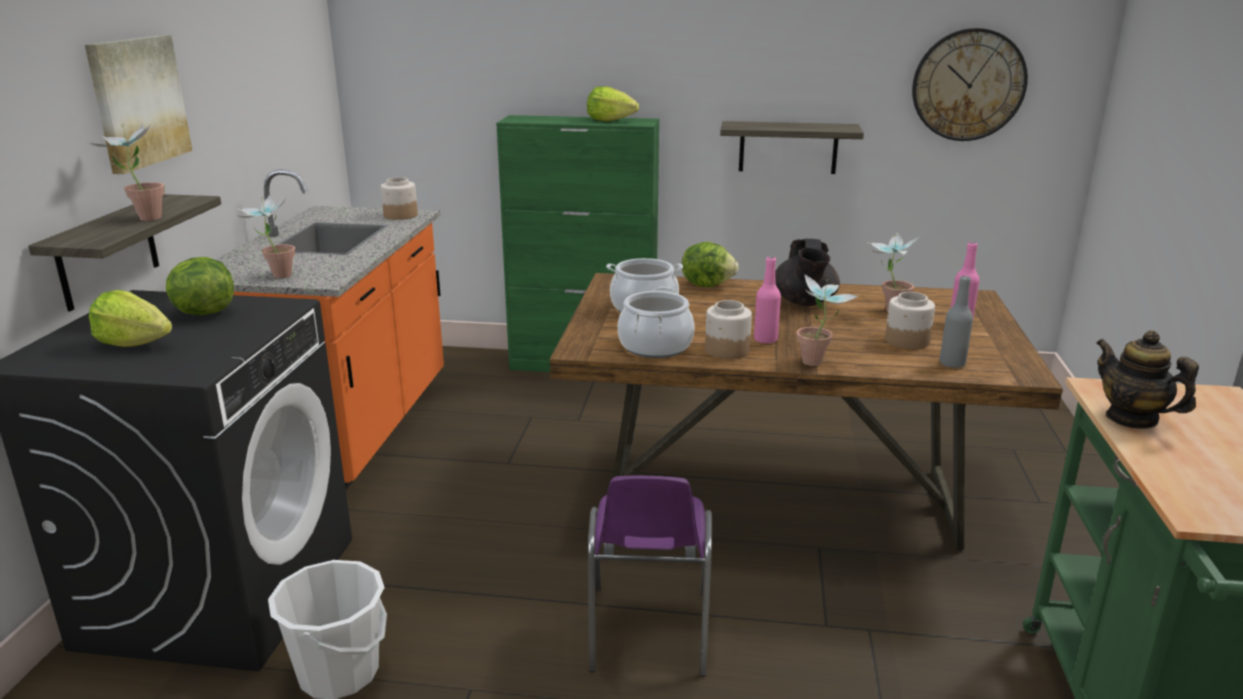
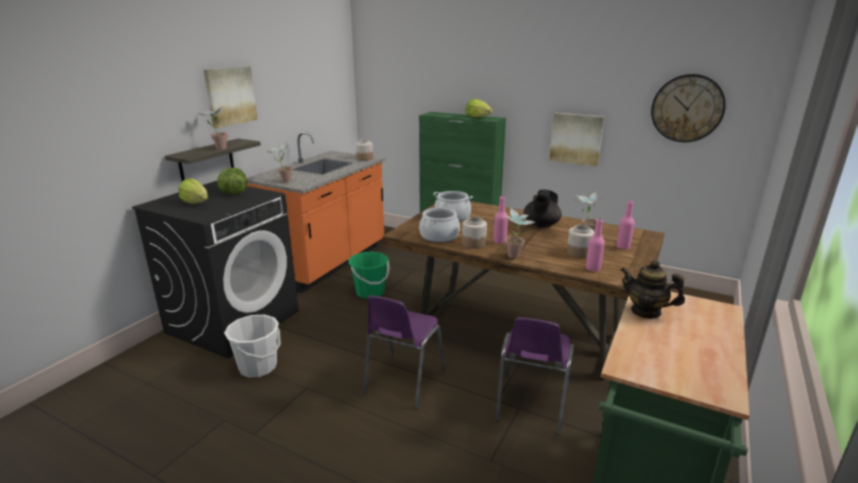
camera: 20 degrees right, 0 degrees up
lettuce [682,242,739,287] -> none
shelf [720,121,864,174] -> picture [549,113,604,166]
grey bottle [939,276,973,368] -> pink bottle [586,218,605,272]
teapot [1096,330,1199,429] -> teapot turned 45 degrees counterclockwise [620,260,685,319]
none -> green bucket [349,252,390,299]
none -> purple chair [496,317,574,435]

